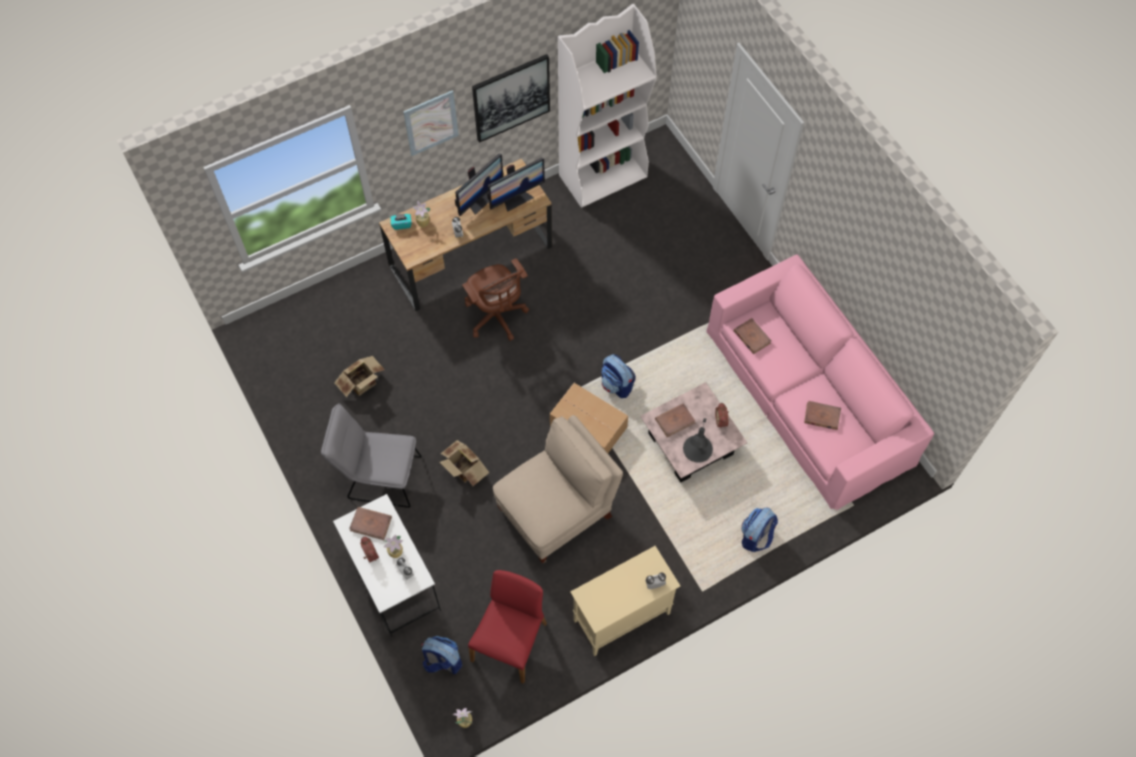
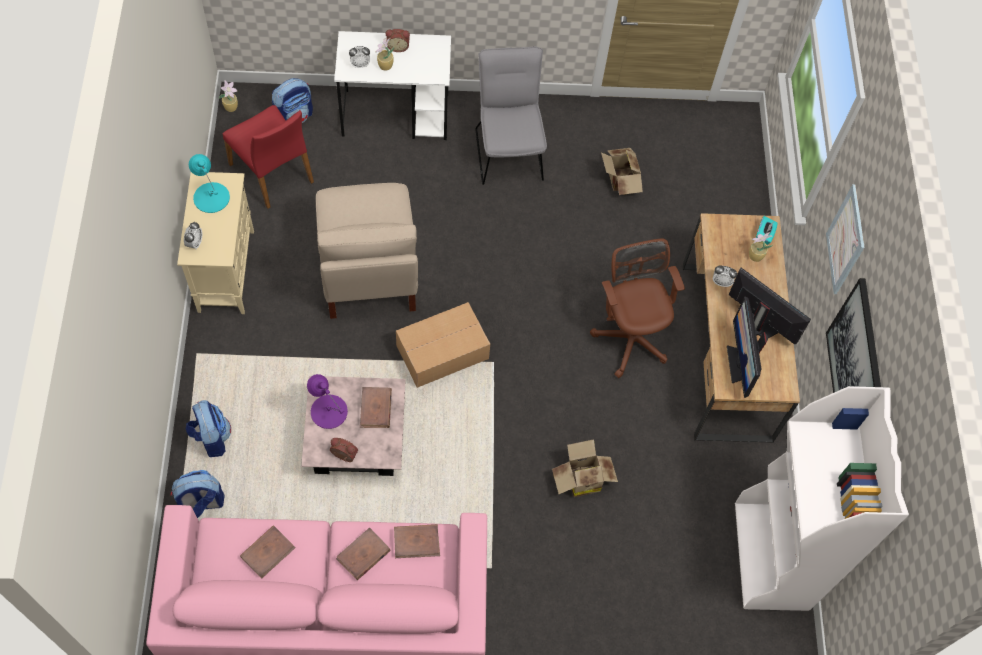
camera: 115 degrees right, 0 degrees up
grey chair [321,403,422,508] -> grey chair turned 45 degrees counterclockwise [476,46,547,185]
brown book [349,507,392,540] -> brown book moved to [336,527,391,580]
cardboard box [440,440,489,486] -> cardboard box moved to [552,439,618,497]
monitor [455,154,503,216] -> monitor turned 150 degrees clockwise [729,268,811,344]
brown office chair [462,258,529,341] -> brown office chair turned 75 degrees clockwise [590,239,685,378]
backpack [601,354,635,398] -> backpack moved to [170,470,225,518]
black table lamp [683,418,713,463] -> purple table lamp [307,374,348,429]
none -> turquoise table lamp [189,154,230,213]

